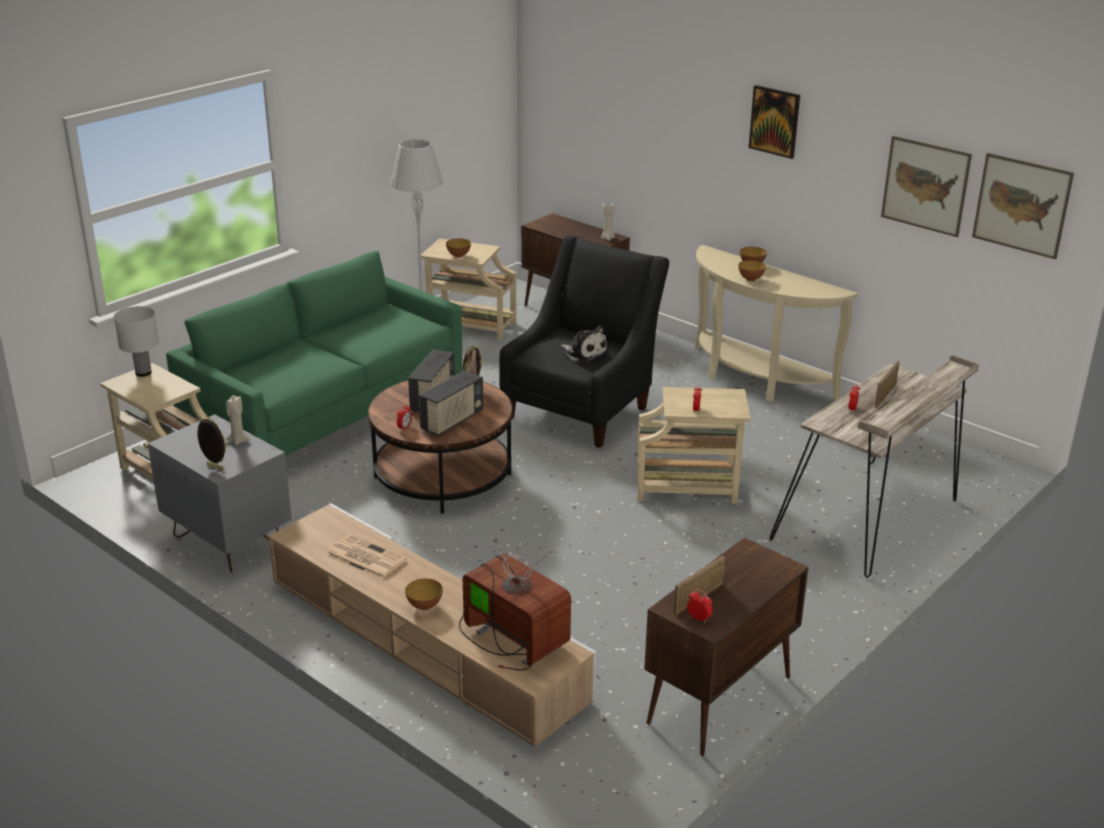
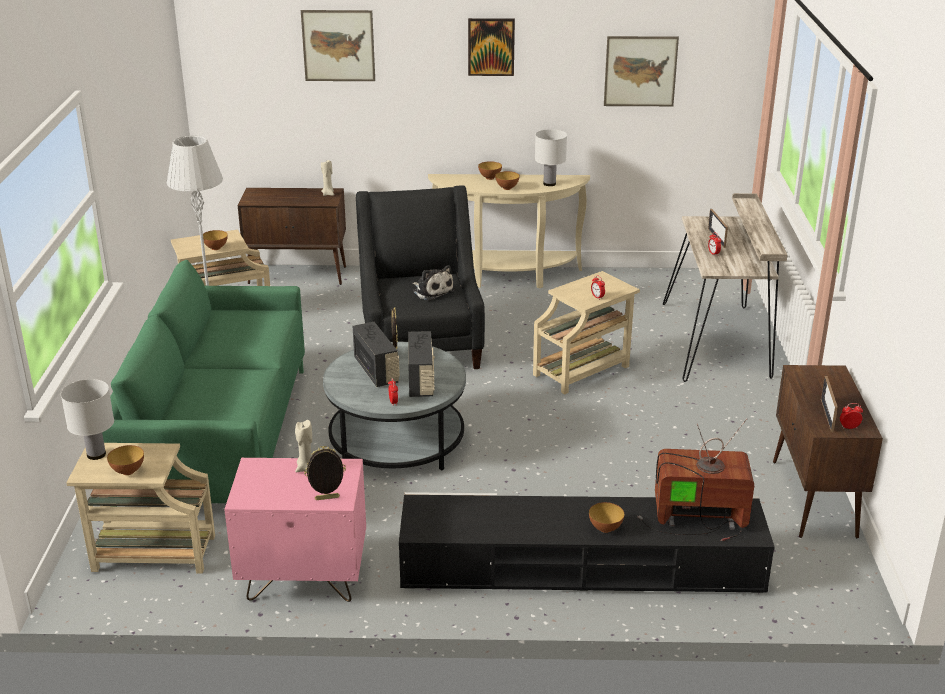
camera: 40 degrees left, 0 degrees up
grey nightstand [148,414,292,573] -> pink nightstand [224,458,366,602]
beige tv stand [268,503,596,747] -> black tv stand [399,492,775,593]
newspaper [325,535,406,580] -> none
brown coffee table [368,380,512,514] -> grey coffee table [323,342,466,470]
plush toy [561,325,608,363] -> plush toy turned 45 degrees clockwise [413,265,455,301]
picture [972,153,1074,259] -> picture moved to [301,10,375,81]
none -> bowl [107,445,144,475]
none -> white table lamp [535,129,567,186]

